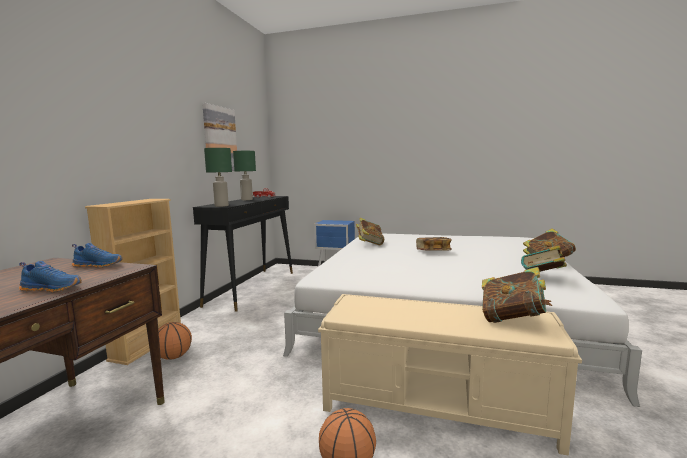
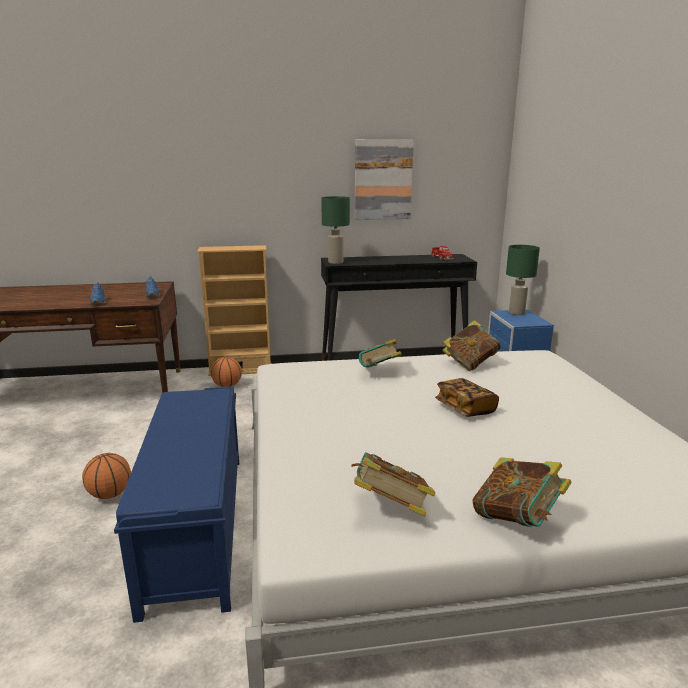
camera: 65 degrees right, 10 degrees up
green table lamp [233,151,256,200] -> green table lamp moved to [506,245,540,315]
beige bench [318,294,582,456] -> blue bench [114,386,239,623]
book [482,267,552,323] -> book moved to [359,339,402,368]

